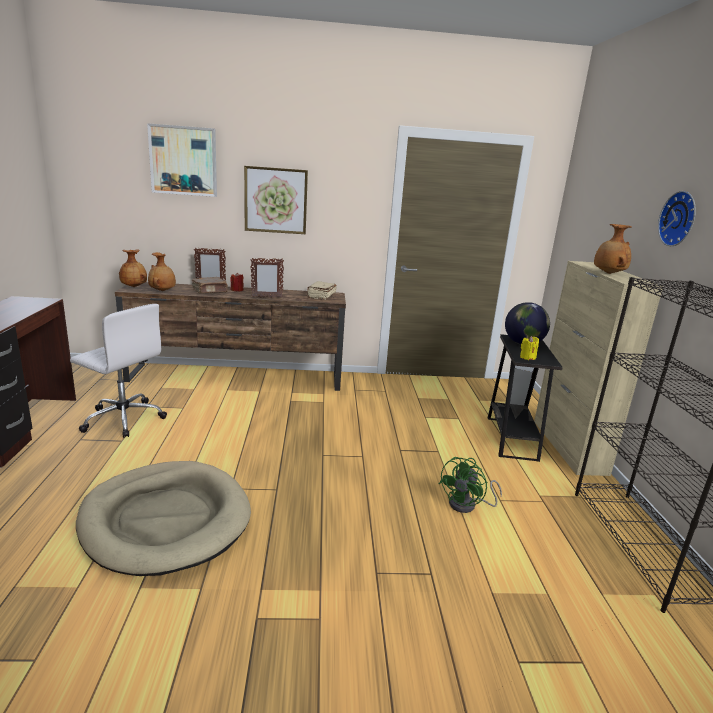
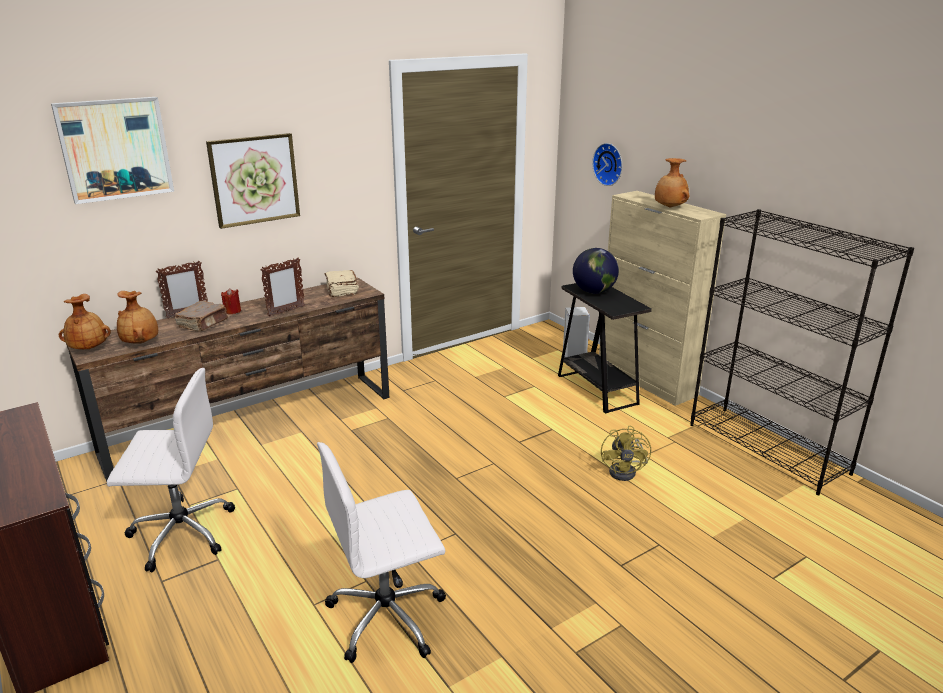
camera: 30 degrees left, 5 degrees up
beige dog bed [76,461,251,576] -> white office chair [317,442,446,663]
green fan [439,457,502,513] -> yellow fan [601,425,651,481]
yellow candle [520,336,539,360] -> none
wall clock [658,191,696,246] -> wall clock moved to [592,143,622,186]

